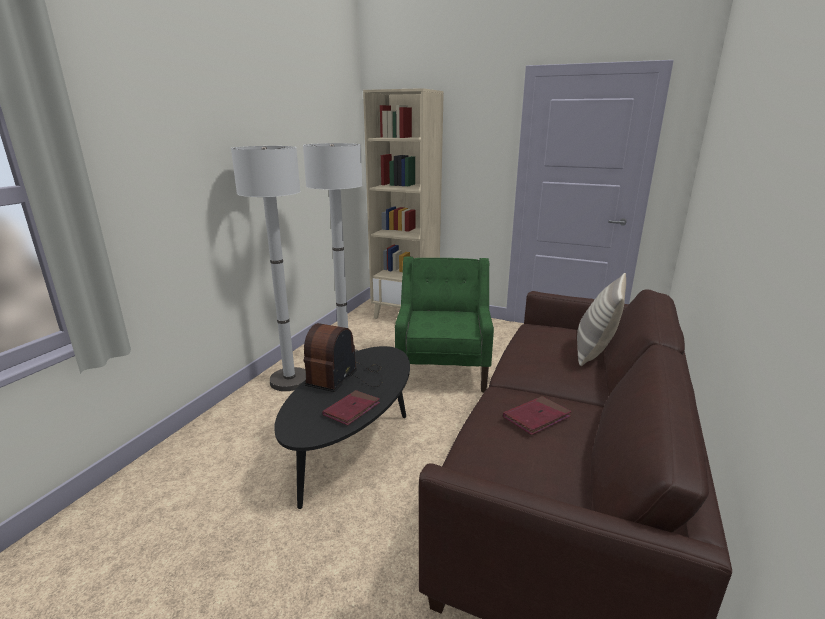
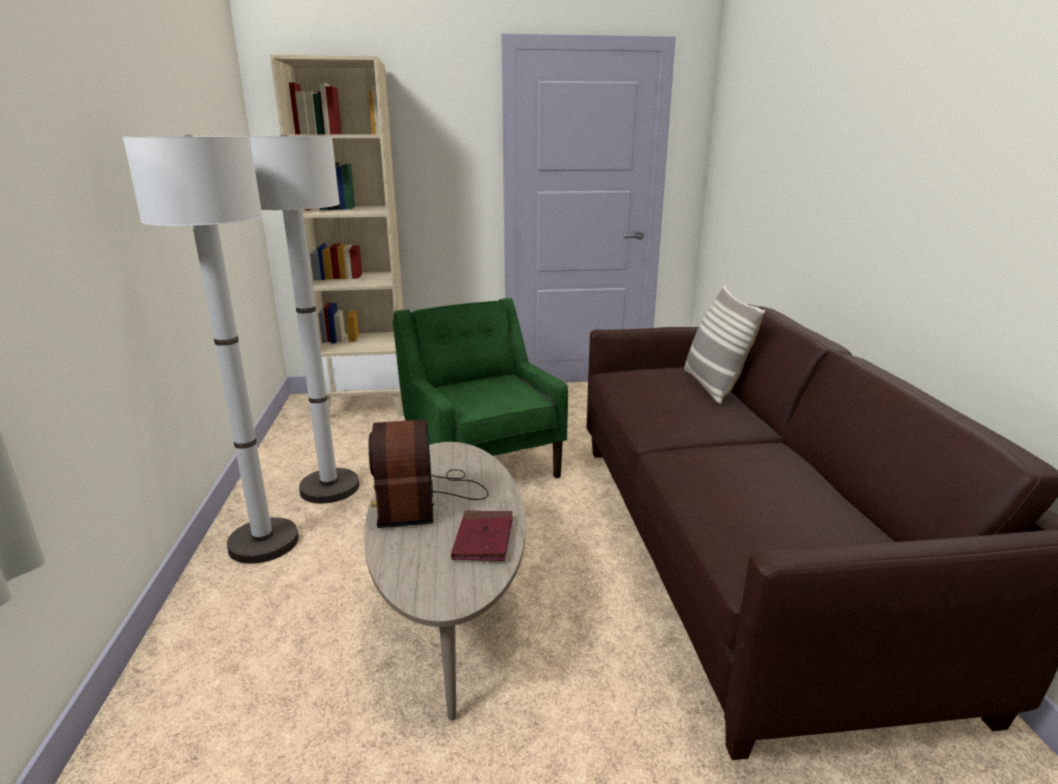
camera: 30 degrees left, 0 degrees up
black coffee table [274,346,410,509] -> beige coffee table [364,442,526,720]
red book [503,396,572,435] -> none

